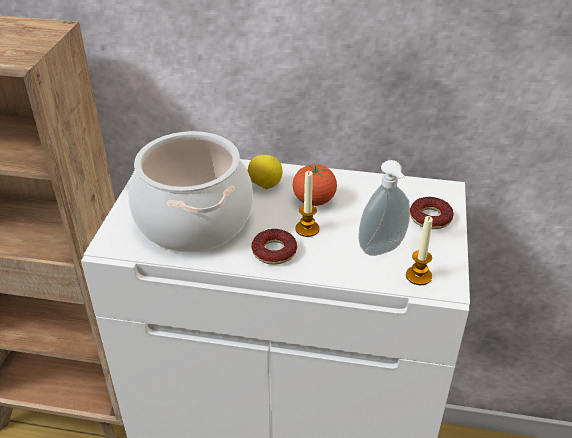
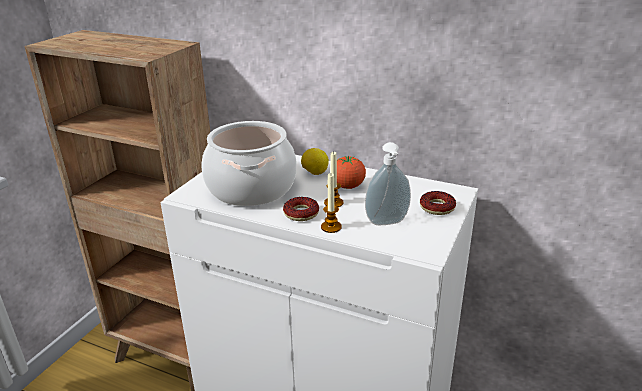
camera: 15 degrees right, 10 degrees down
candle [406,216,433,285] -> candle moved to [321,173,342,233]

